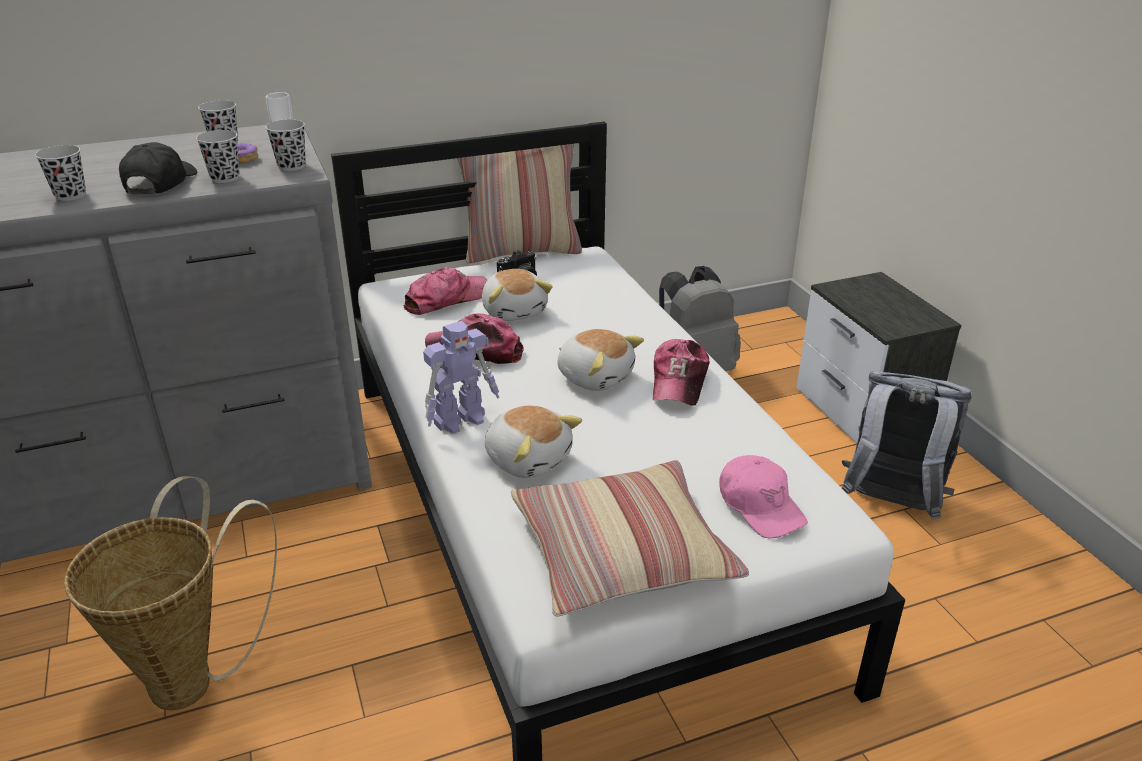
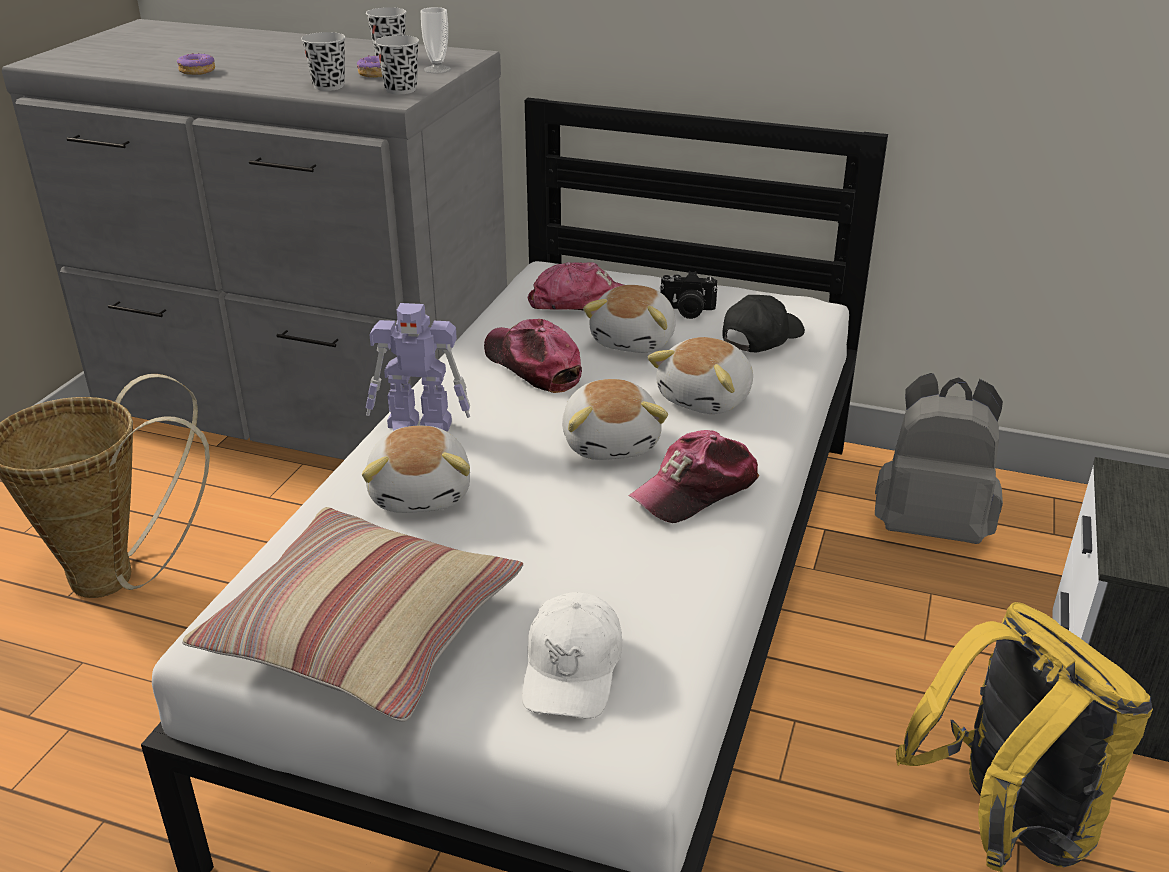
camera: 40 degrees right, 0 degrees up
black cup [35,145,86,201] -> donut [177,52,215,75]
black cap [119,142,197,194] -> black cap moved to [722,295,805,352]
pillow [457,144,582,264] -> none
pink cap [719,455,808,538] -> white cap [522,592,622,719]
grey backpack [842,371,972,519] -> yellow backpack [896,602,1153,872]
none -> plush toy [648,337,753,414]

